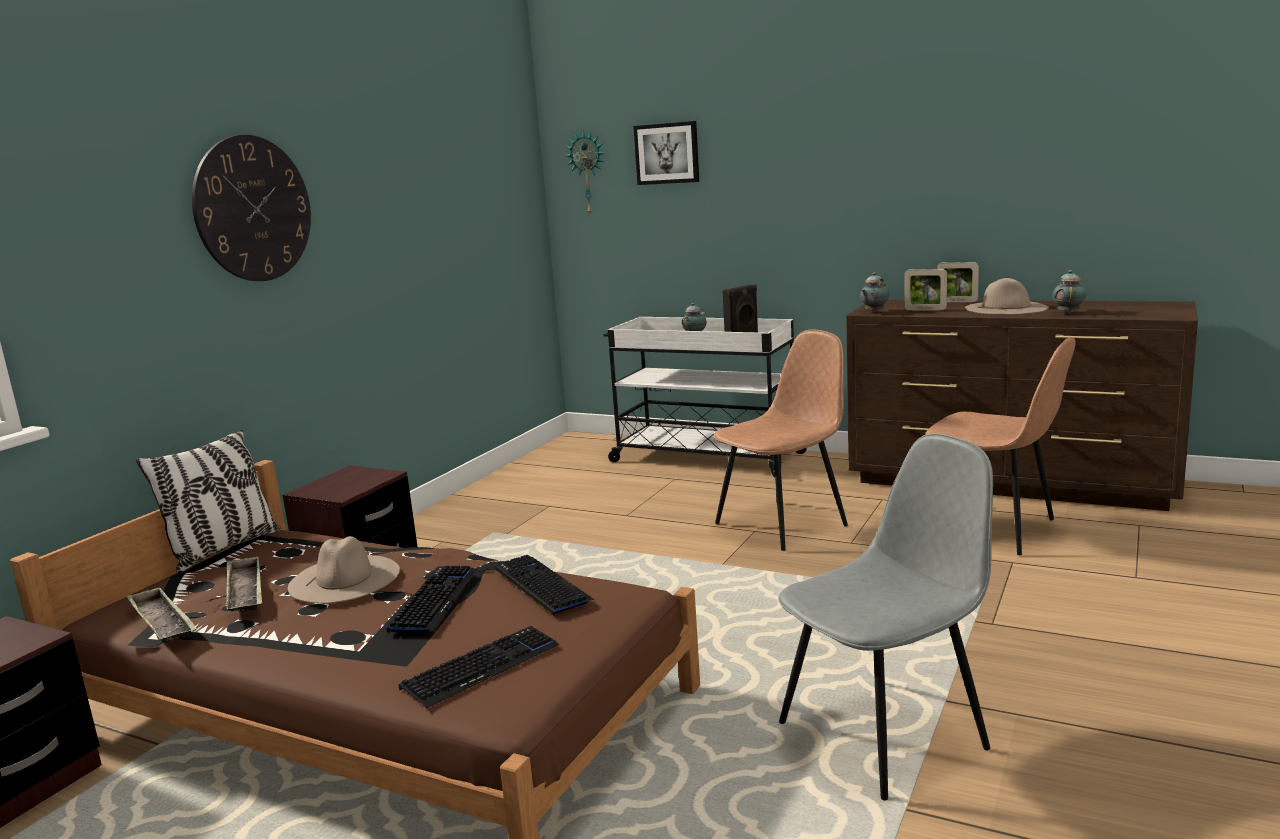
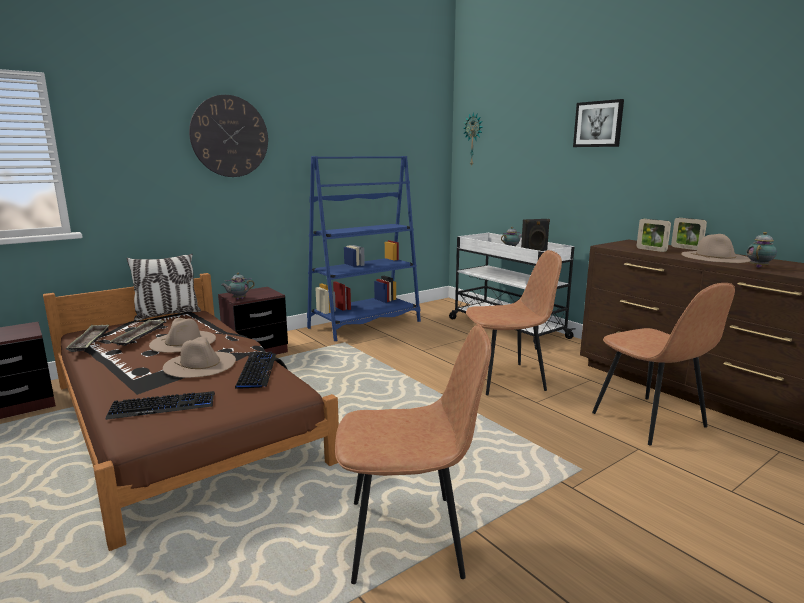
camera: 25 degrees right, 0 degrees up
keyboard [387,566,477,633] -> beige hat [163,337,236,378]
picture [633,121,699,185] -> picture moved to [573,99,624,147]
grey chair [778,433,993,801] -> brown chair [335,324,491,584]
teapot [860,272,889,313] -> teapot moved to [221,273,255,299]
none -> blue bookcase [307,156,421,341]

